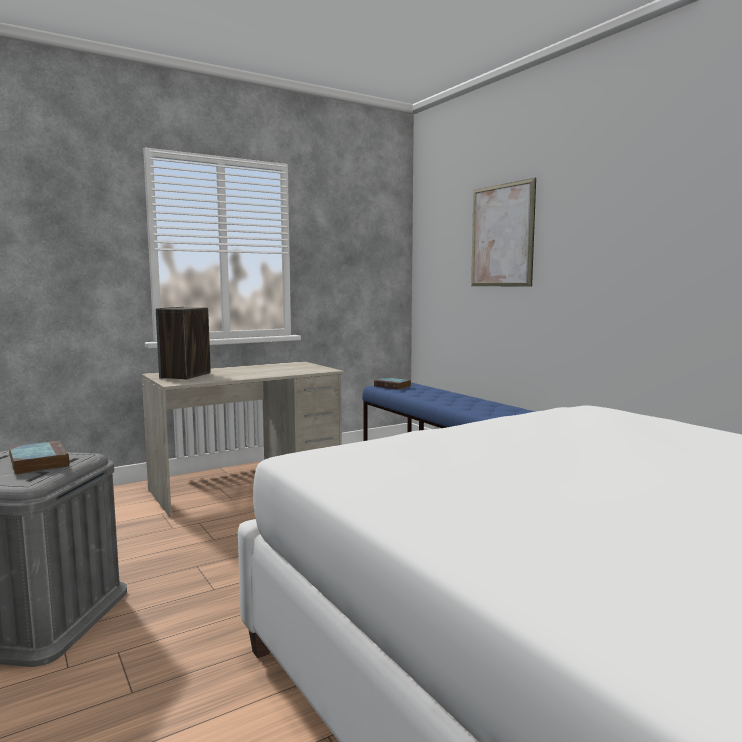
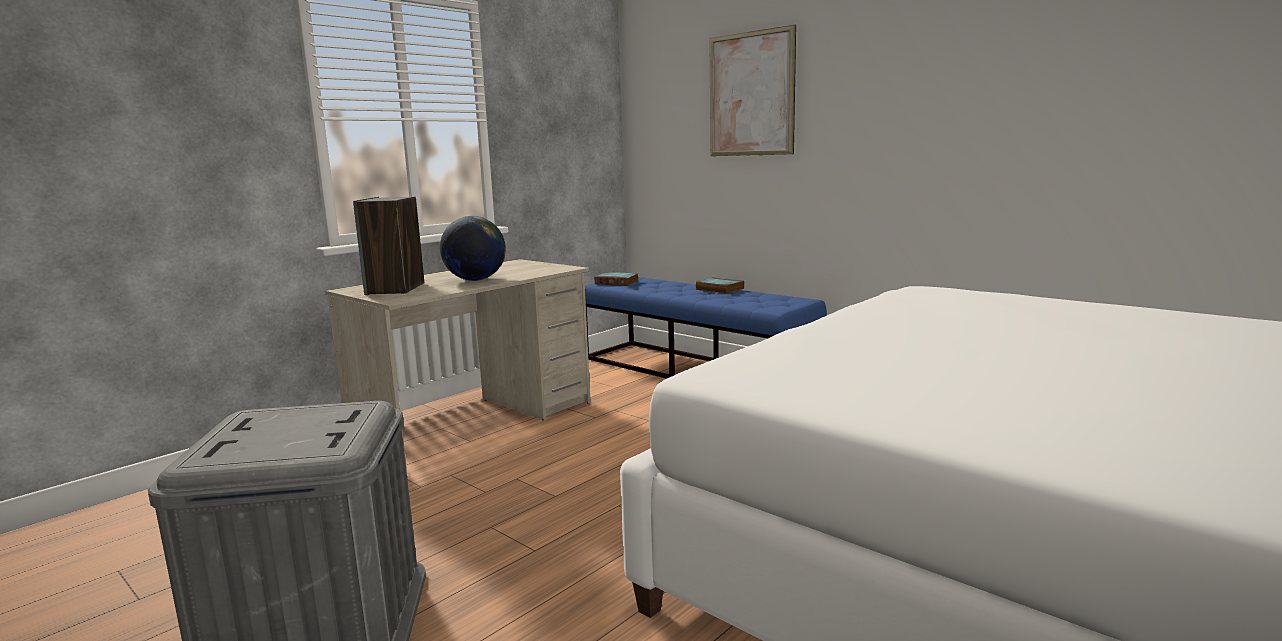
camera: 15 degrees left, 5 degrees up
book [9,440,69,475] -> book moved to [695,277,744,294]
none -> globe [440,216,506,281]

